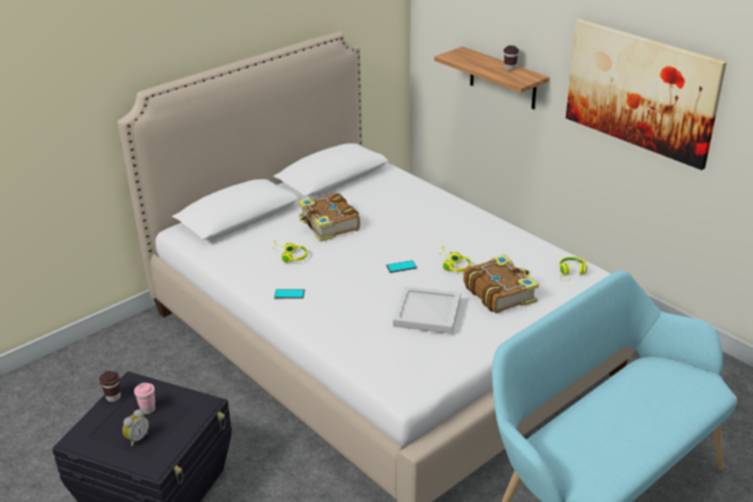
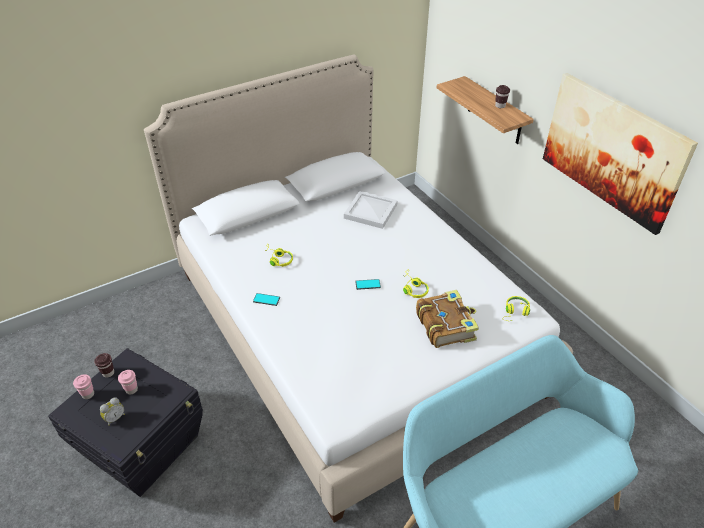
camera: 10 degrees right, 10 degrees up
book [298,193,360,242] -> none
white tray [393,286,461,334] -> white tray moved to [344,191,398,229]
none -> pink cup [73,374,94,399]

